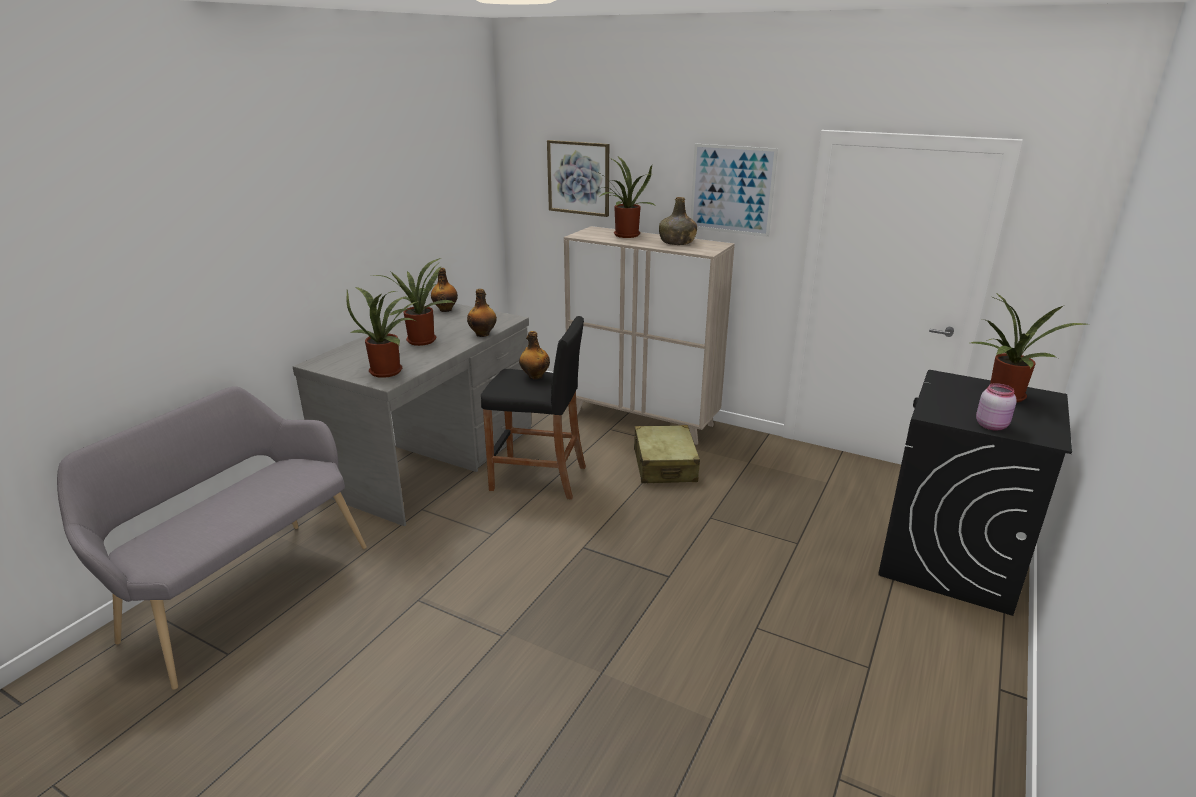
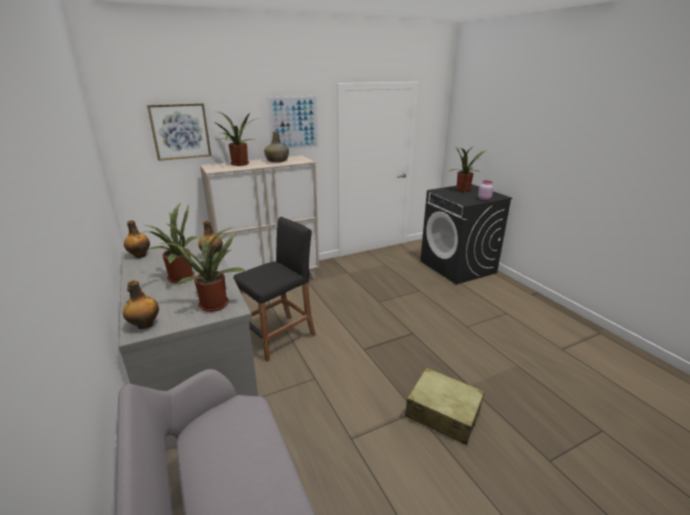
camera: 55 degrees left, 0 degrees up
bottle [519,331,550,380] -> bottle moved to [123,280,159,329]
beige suitcase [634,425,700,483] -> beige suitcase moved to [405,367,485,445]

